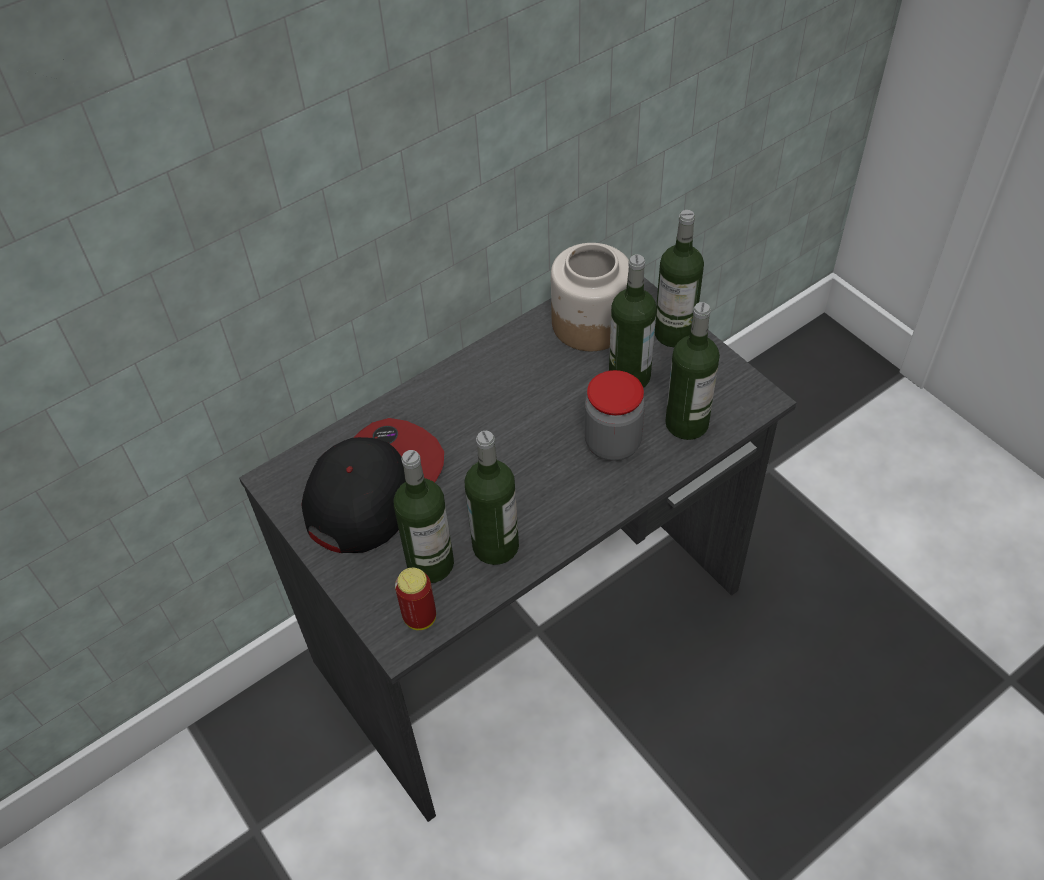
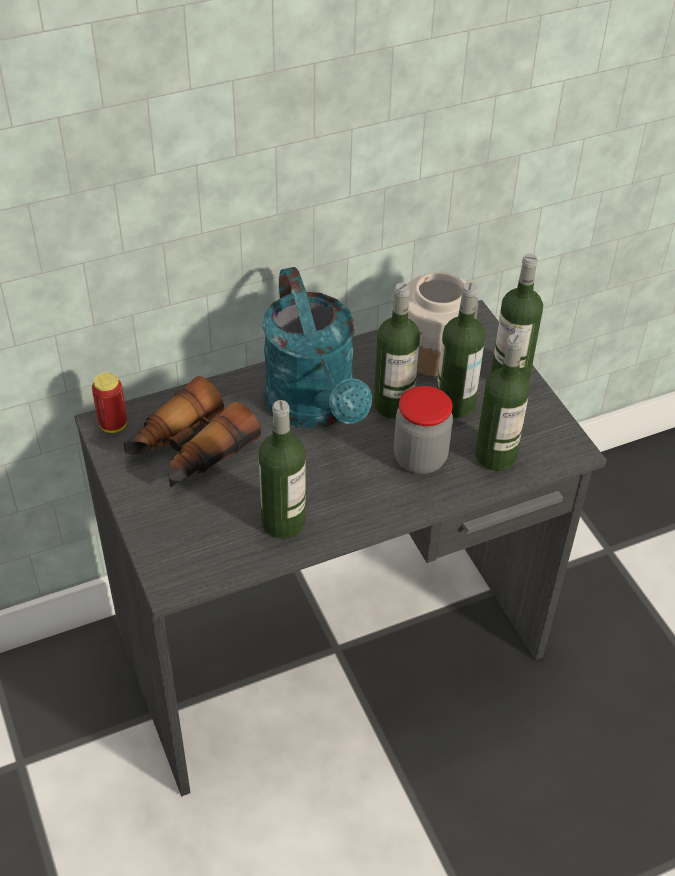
camera: 10 degrees right, 5 degrees down
cap [302,418,444,553] -> binoculars [124,376,261,487]
bottle [394,450,454,583] -> bottle moved to [374,283,420,419]
can [395,568,436,630] -> can moved to [92,372,127,433]
none -> turquoise watering can [262,267,372,428]

